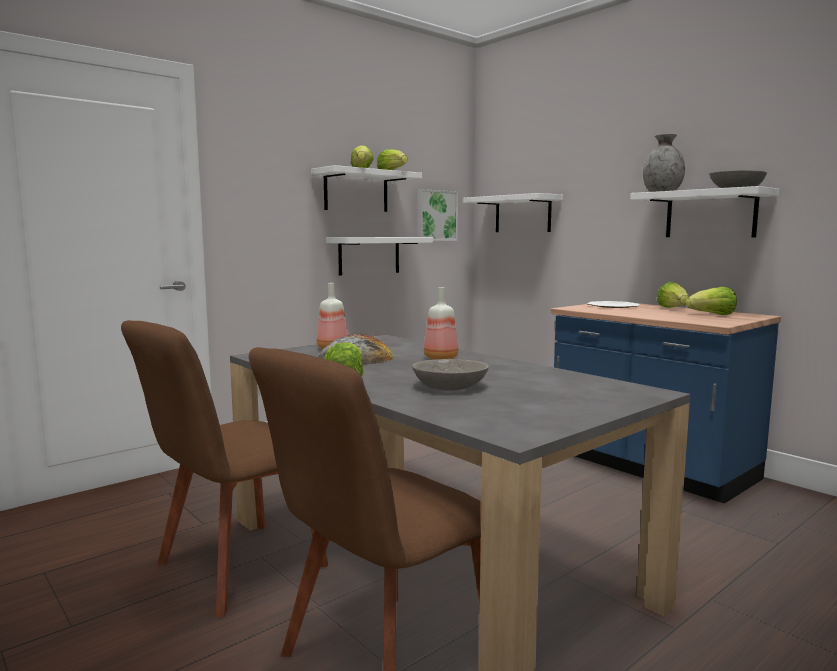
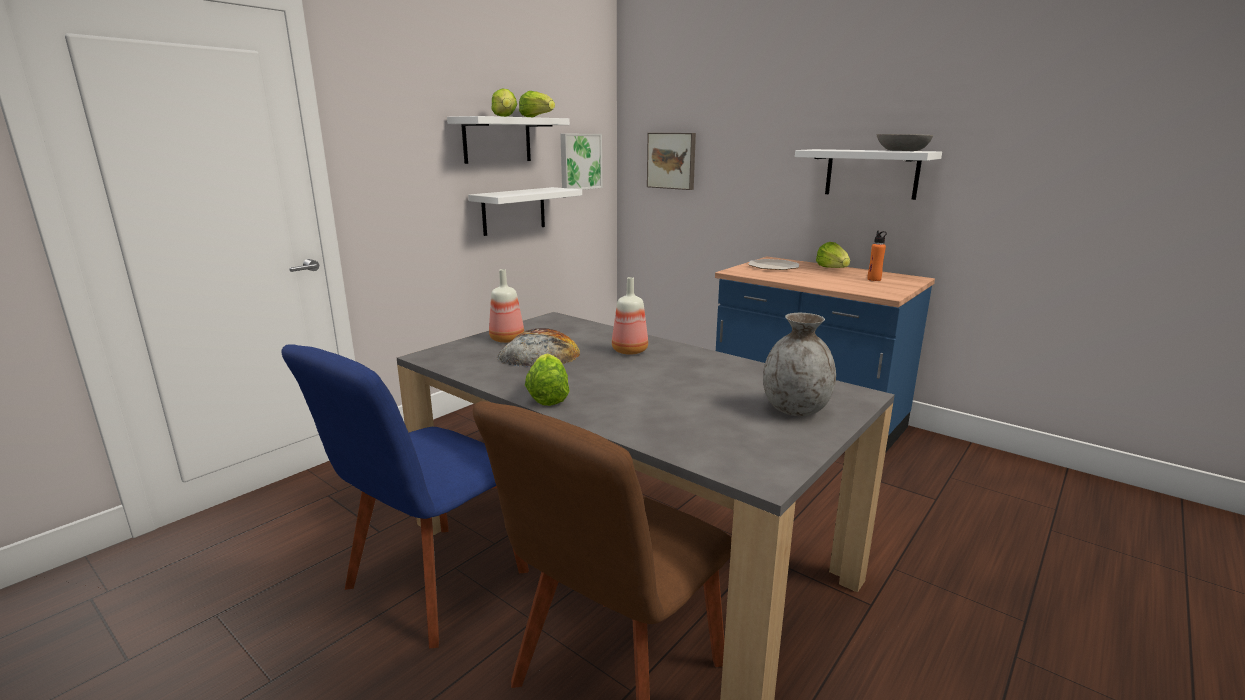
camera: 10 degrees left, 10 degrees up
brown chair [121,320,328,617] -> blue chair [281,344,529,648]
grey bowl [412,359,489,391] -> none
white shelf [463,193,563,232] -> picture [647,133,696,190]
grey vase [643,134,685,192] -> grey vase moved to [763,313,836,416]
lettuce [686,286,737,315] -> orange bottle [867,231,887,281]

